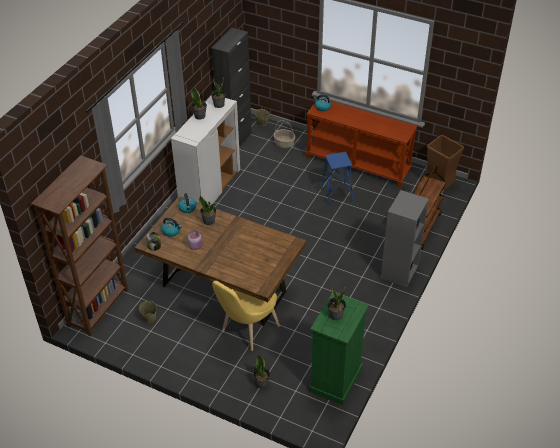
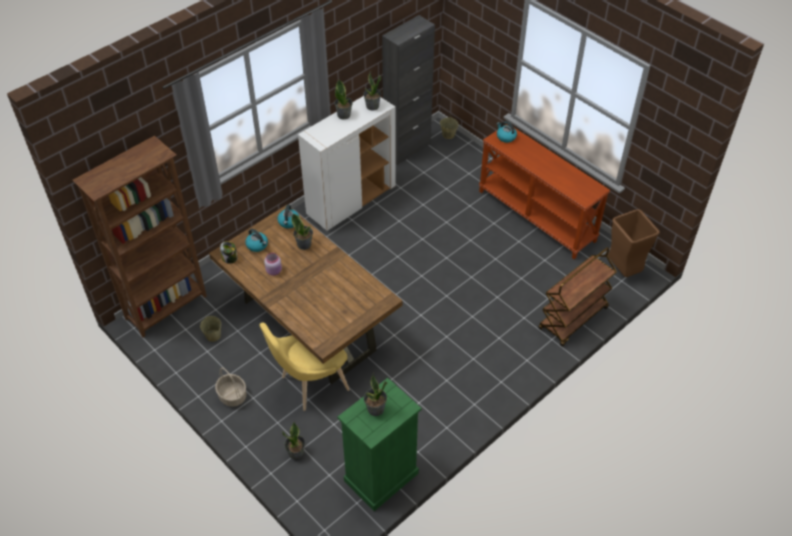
camera: 20 degrees right, 5 degrees up
basket [274,120,295,148] -> basket moved to [215,367,246,407]
blue stool [321,152,353,206] -> none
grey bookcase [381,190,429,287] -> none

